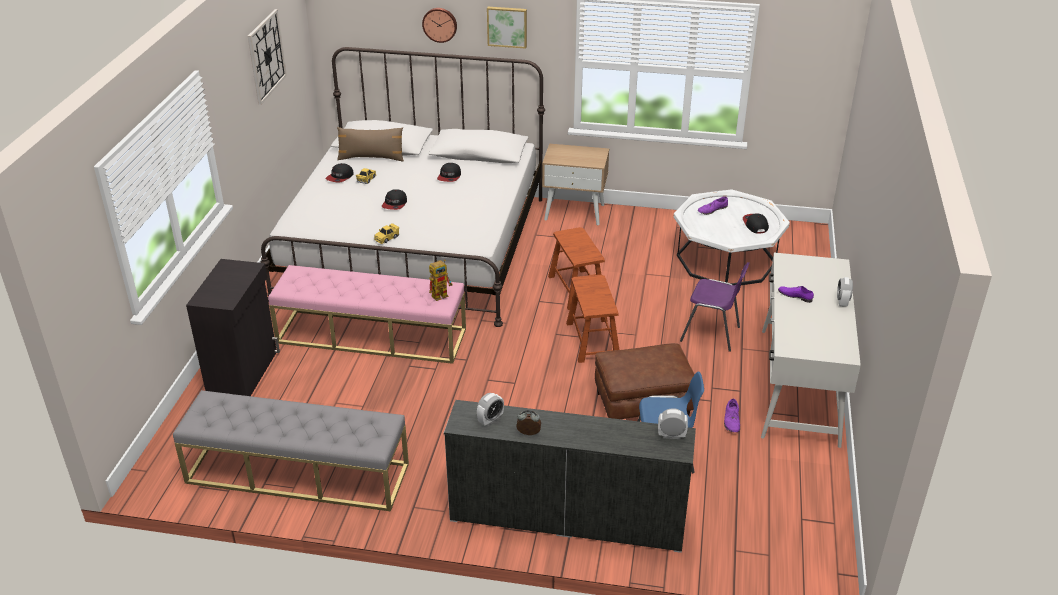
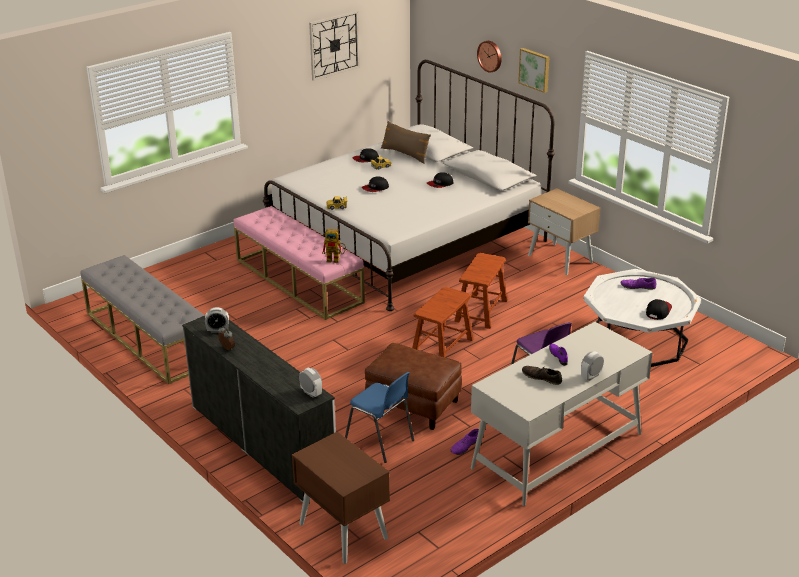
camera: 40 degrees right, 5 degrees down
black cabinet [186,259,280,396] -> none
none -> brown nightstand [292,432,390,564]
none -> brown shoe [522,366,562,385]

